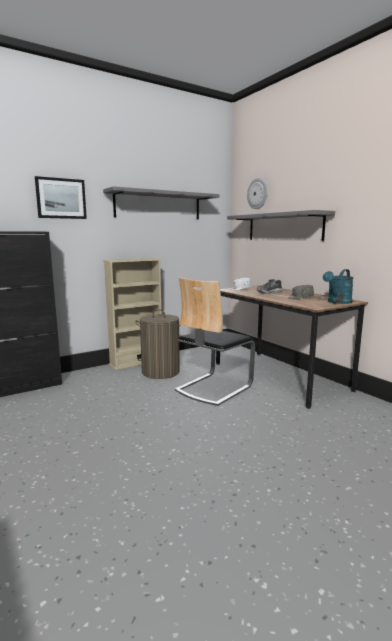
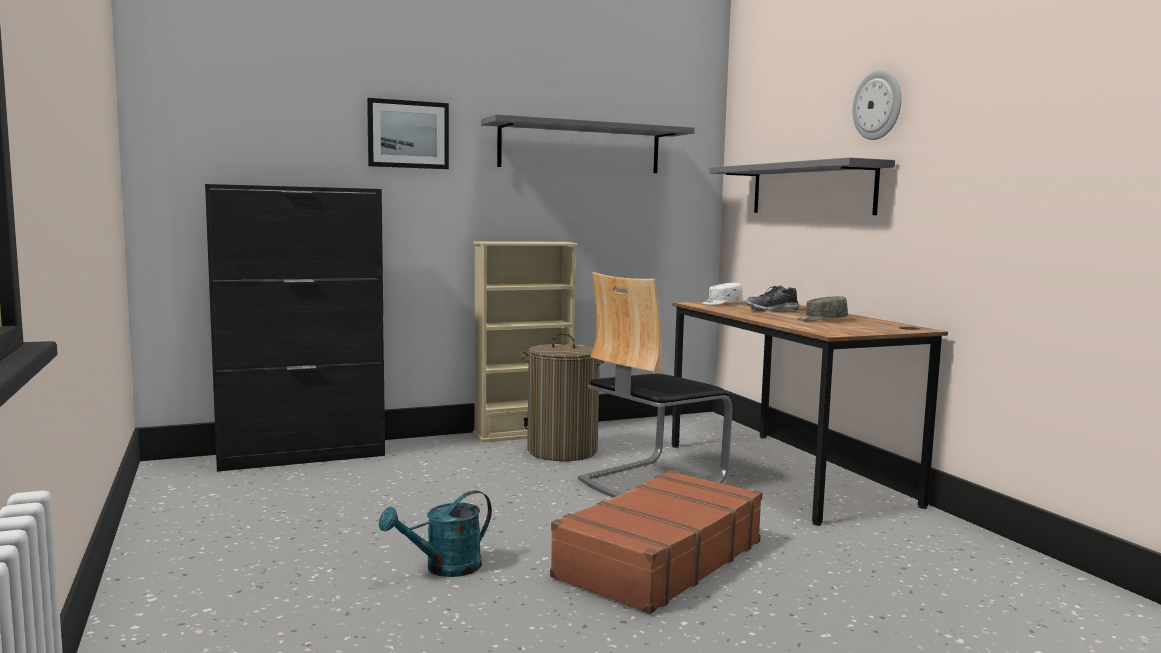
camera: 10 degrees right, 5 degrees down
wall clock [247,178,268,209] -> wall clock moved to [853,70,901,140]
turquoise watering can [323,269,354,304] -> turquoise watering can moved to [379,490,492,577]
none -> brown suitcase [550,470,763,614]

